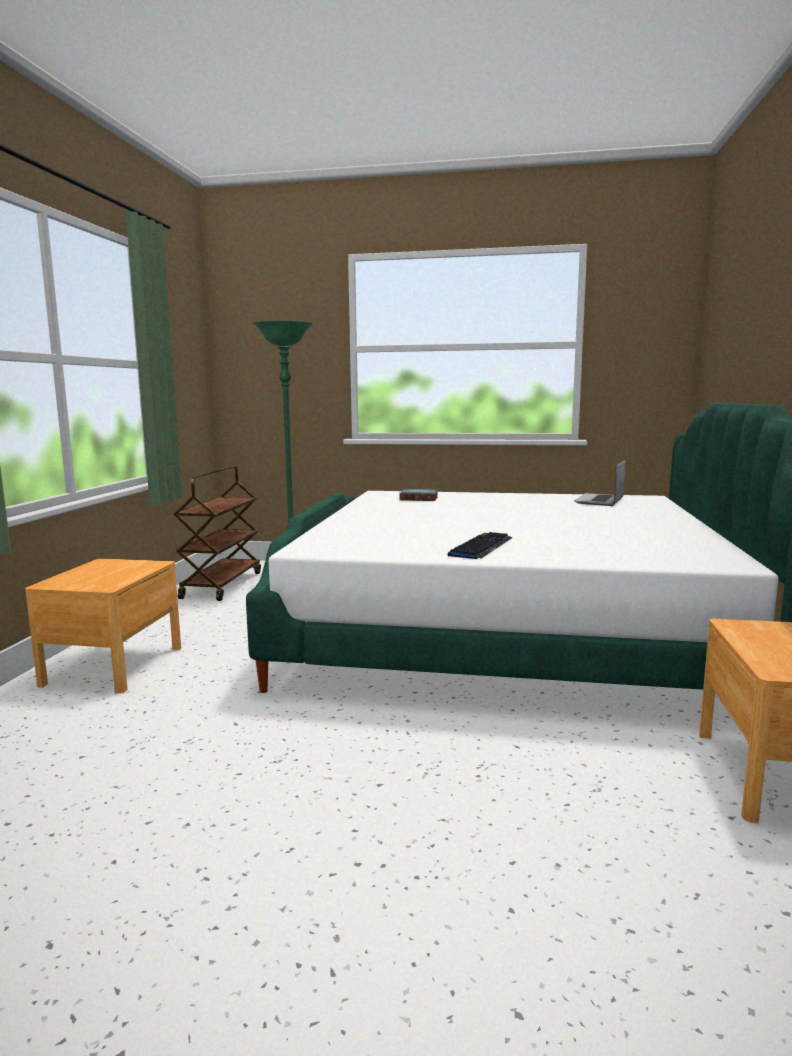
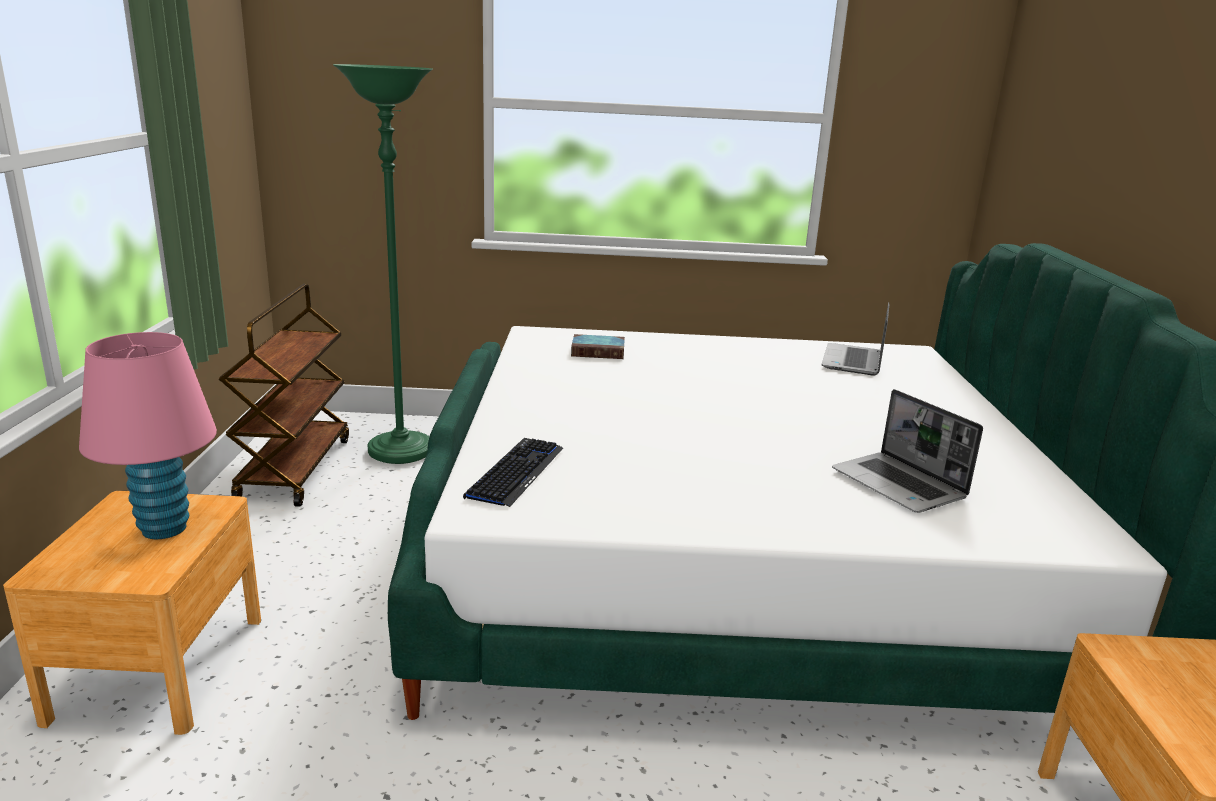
camera: 10 degrees left, 10 degrees up
keyboard [448,532,512,559] -> keyboard moved to [463,438,563,507]
none -> pink table lamp [79,332,217,539]
none -> laptop [832,389,983,513]

